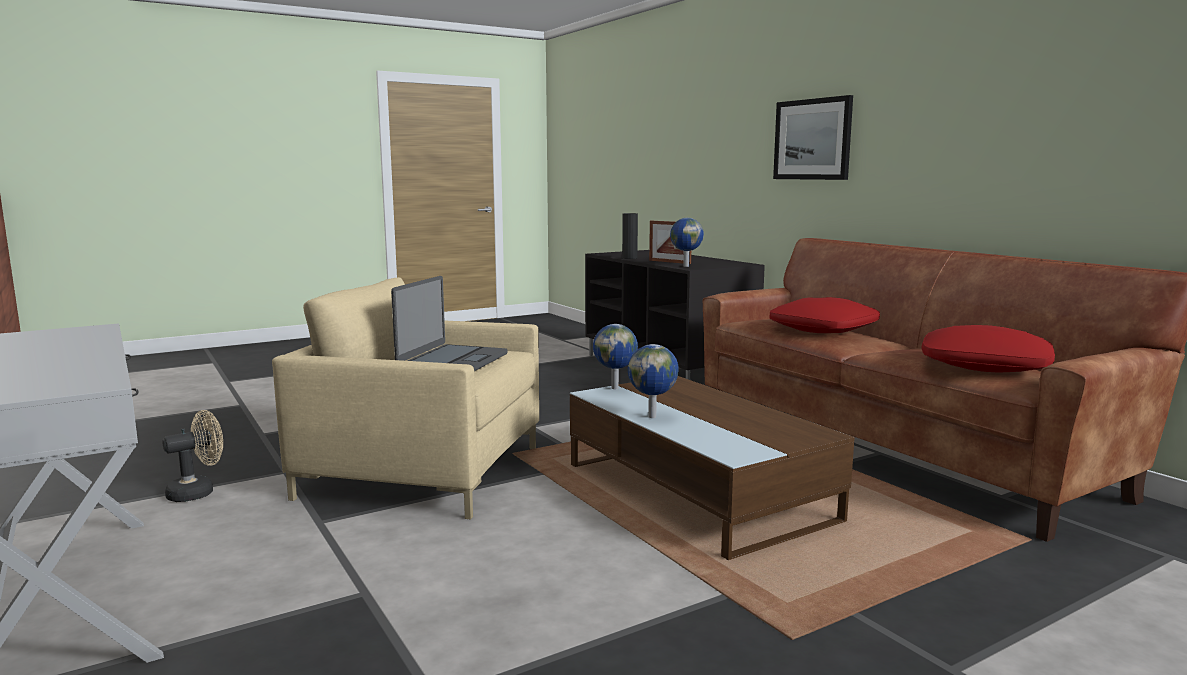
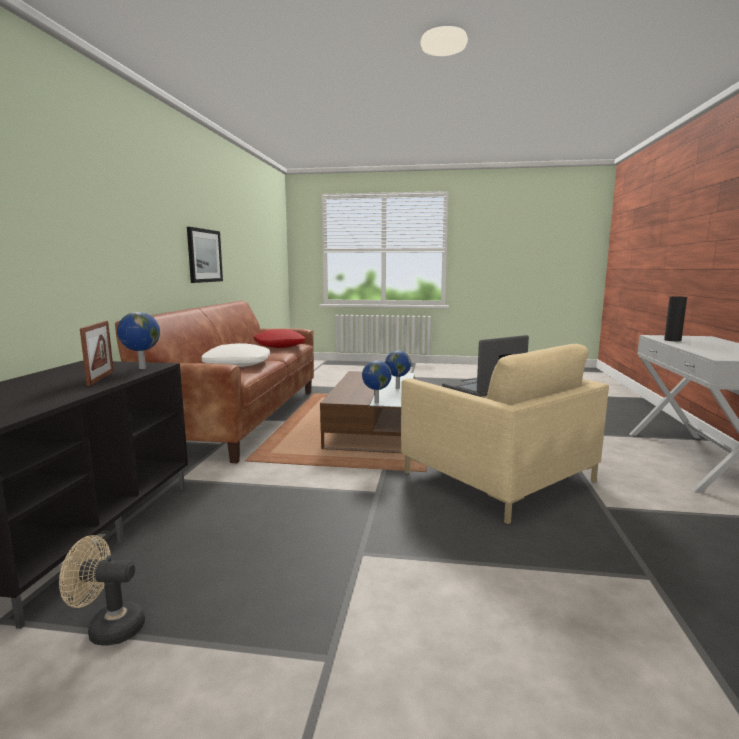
camera: 140 degrees left, 0 degrees up
beige fan [162,410,223,502] -> beige fan moved to [59,535,145,646]
black vase [622,213,638,259] -> black vase moved to [664,296,687,341]
red pillow [770,297,880,333] -> white pillow [202,343,270,367]
picture [773,95,853,180] -> picture moved to [187,227,223,283]

